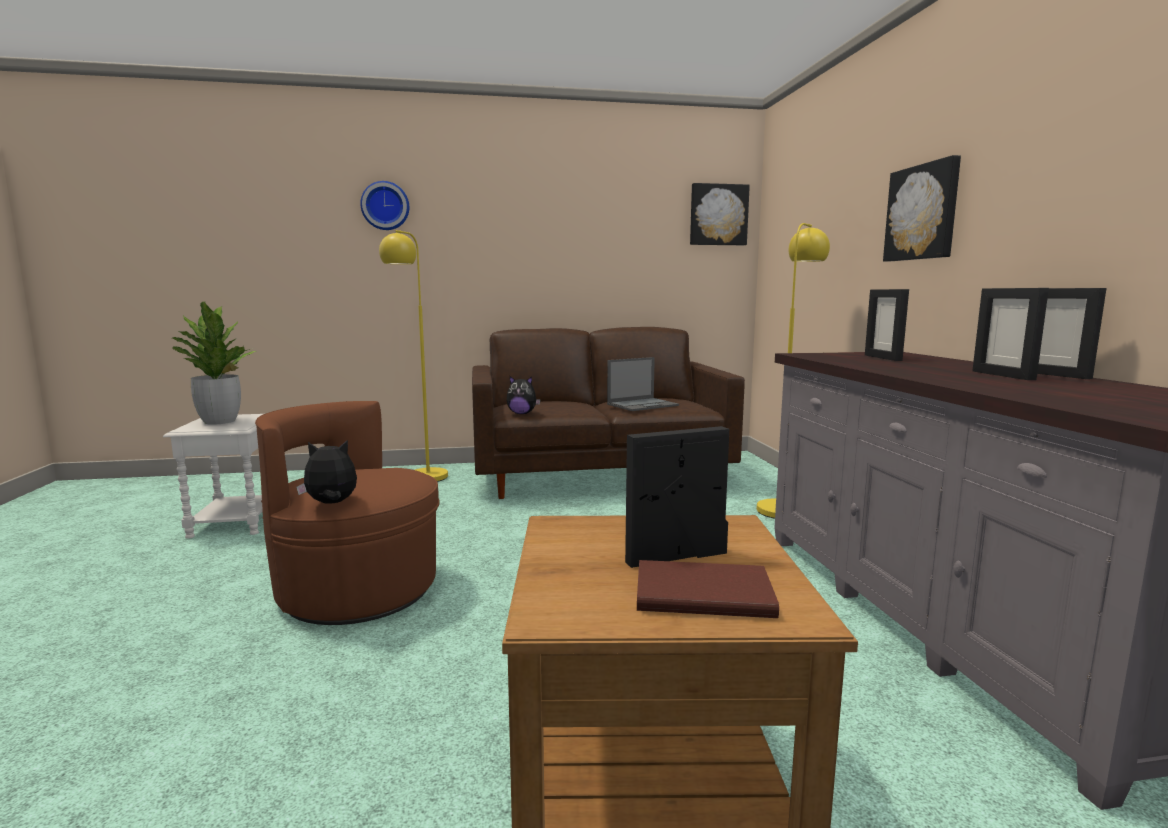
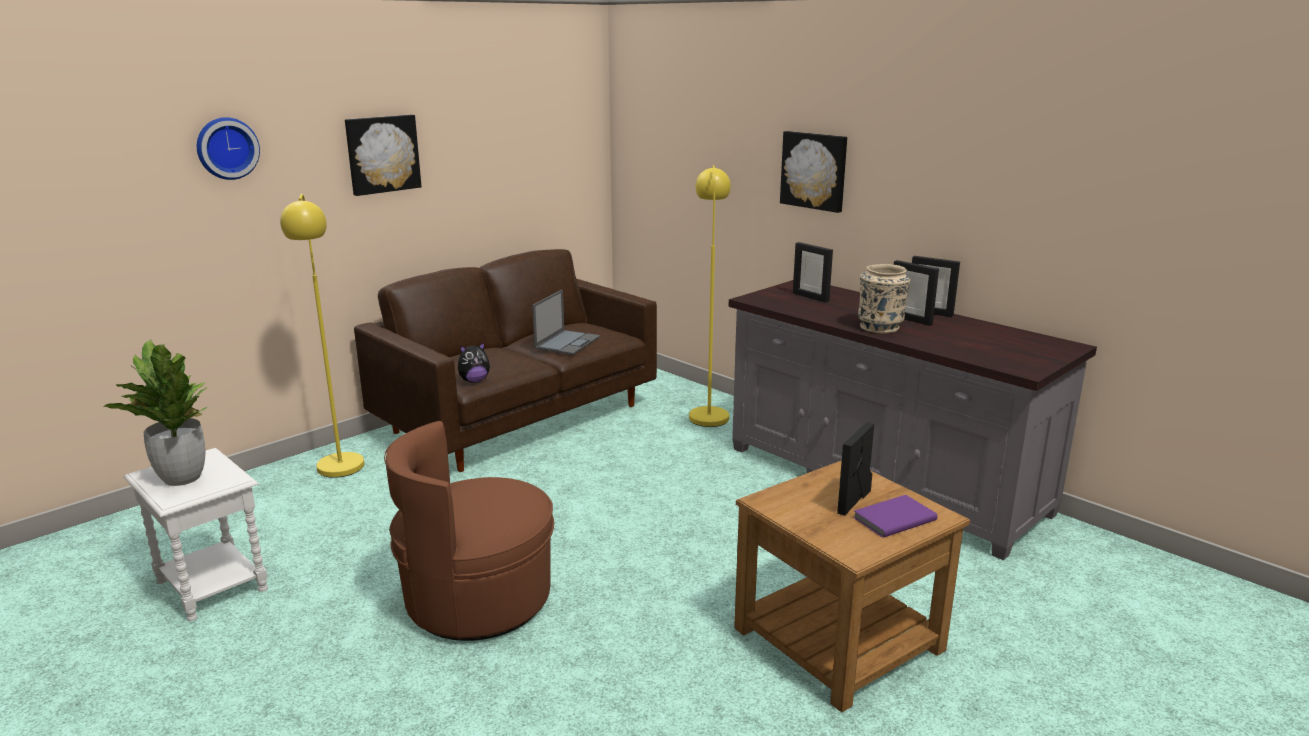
camera: 35 degrees left, 10 degrees up
plush toy [296,440,357,504] -> none
brown book [637,560,779,618] -> purple book [853,495,938,538]
picture [690,183,750,246] -> picture moved to [345,115,422,196]
none -> beige vase [858,264,910,333]

